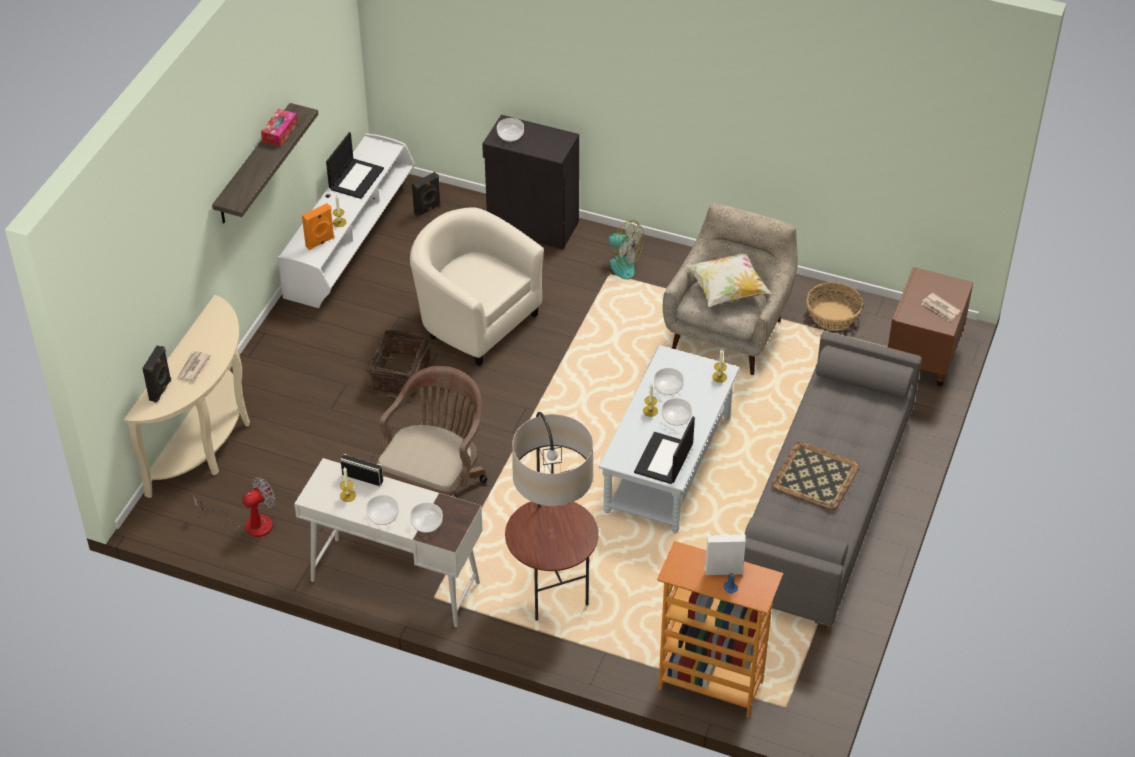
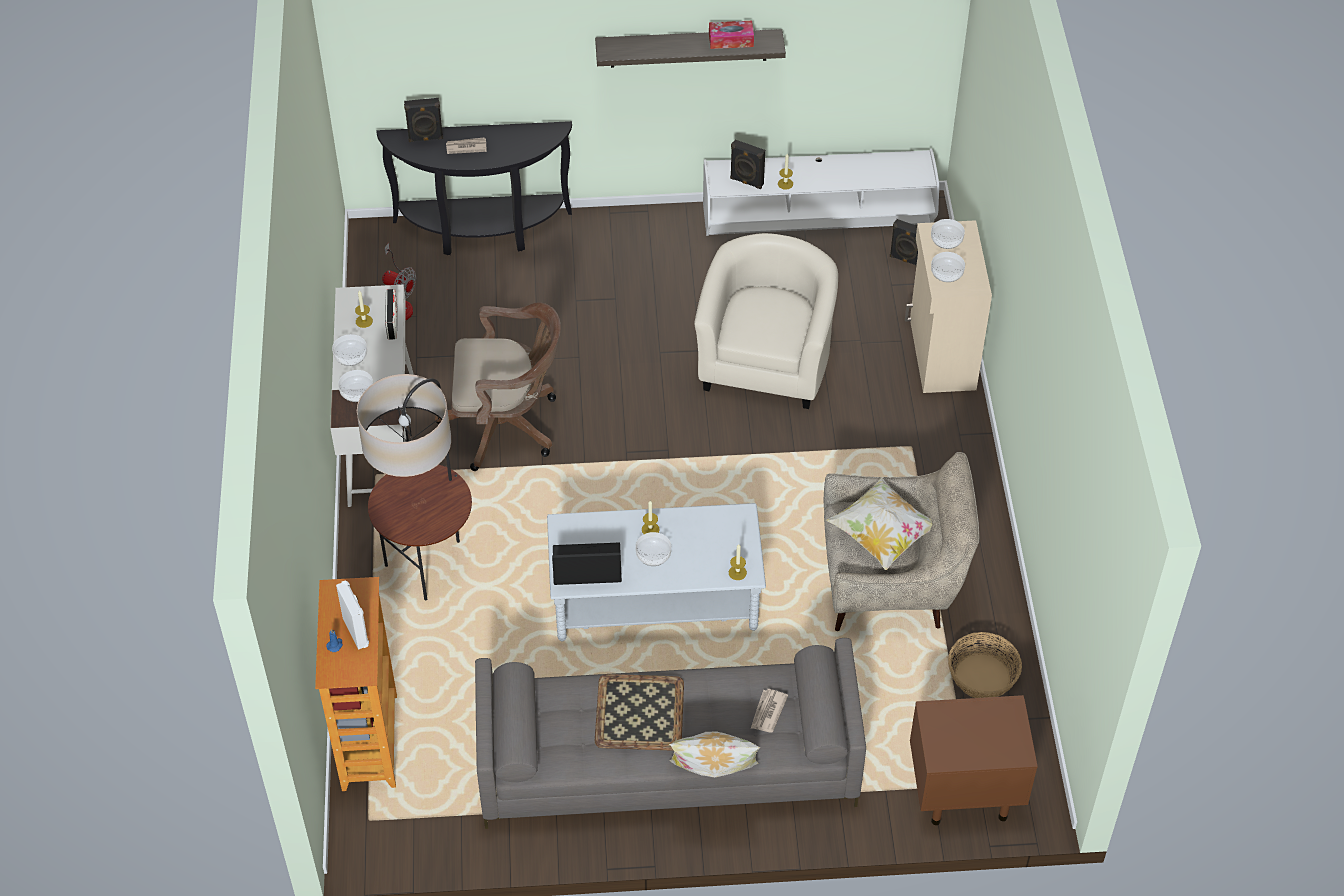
camera: 65 degrees right, 5 degrees up
beige console table [124,295,250,498] -> black console table [376,121,572,255]
orange speaker [302,203,335,250] -> black speaker [730,140,765,189]
laptop [326,132,384,199] -> none
basket [357,330,431,398] -> none
black cabinet [482,115,579,249] -> beige cabinet [905,220,992,393]
fan [591,220,644,280] -> none
bowl [654,368,684,395] -> bowl moved to [931,252,965,282]
newspaper [922,293,961,322] -> newspaper moved to [751,689,788,733]
none -> pillow [669,731,760,777]

